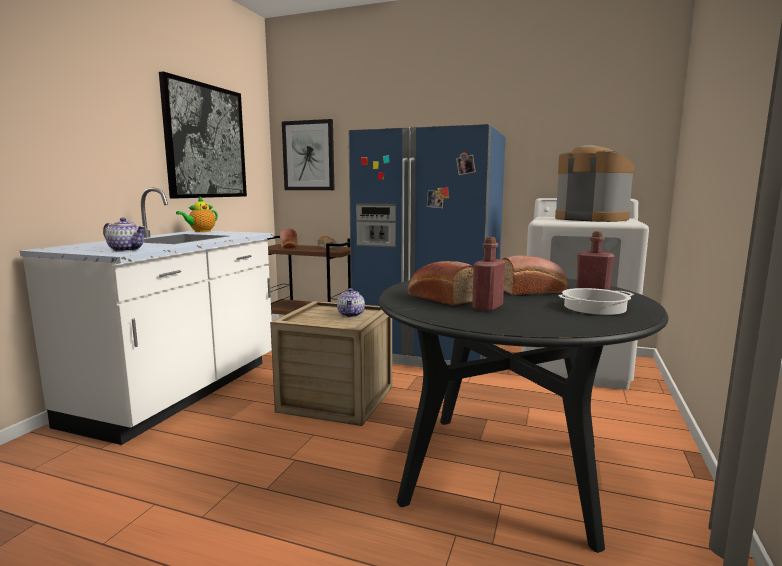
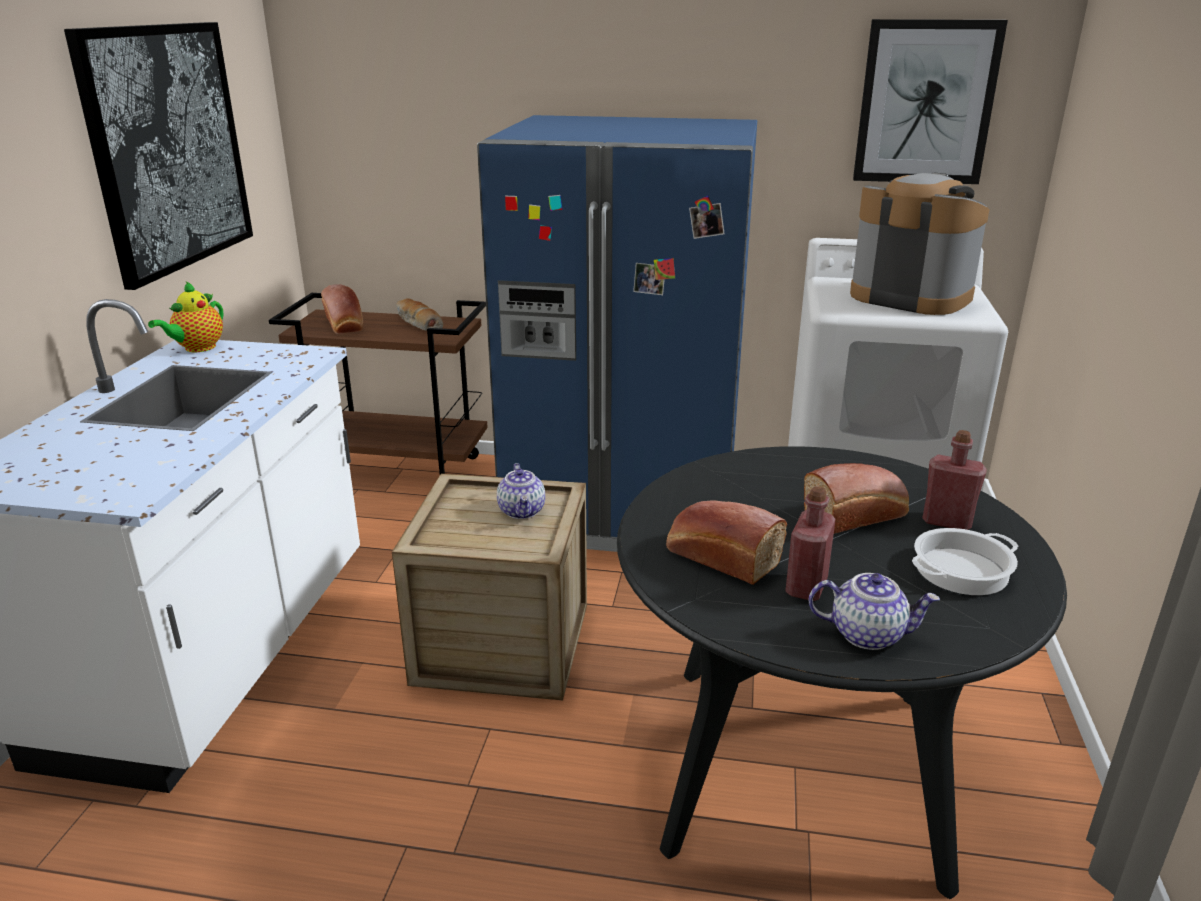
camera: 10 degrees left, 15 degrees up
teapot [103,217,145,252] -> teapot moved to [808,573,940,650]
picture [282,119,334,190] -> picture moved to [853,19,1008,184]

